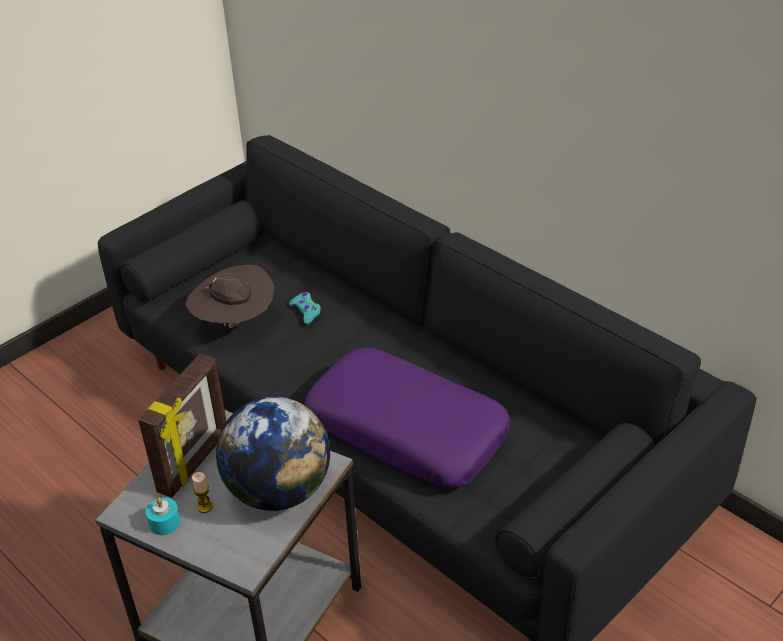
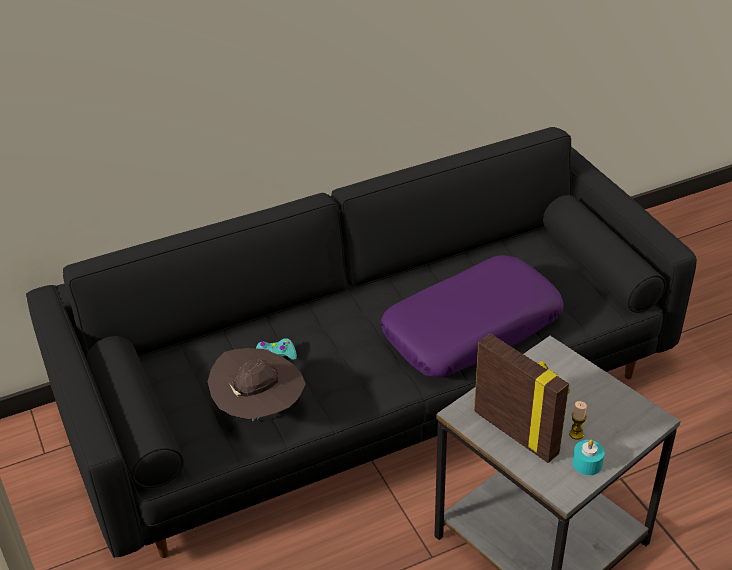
camera: 70 degrees left, 0 degrees up
globe [216,396,330,511] -> none

